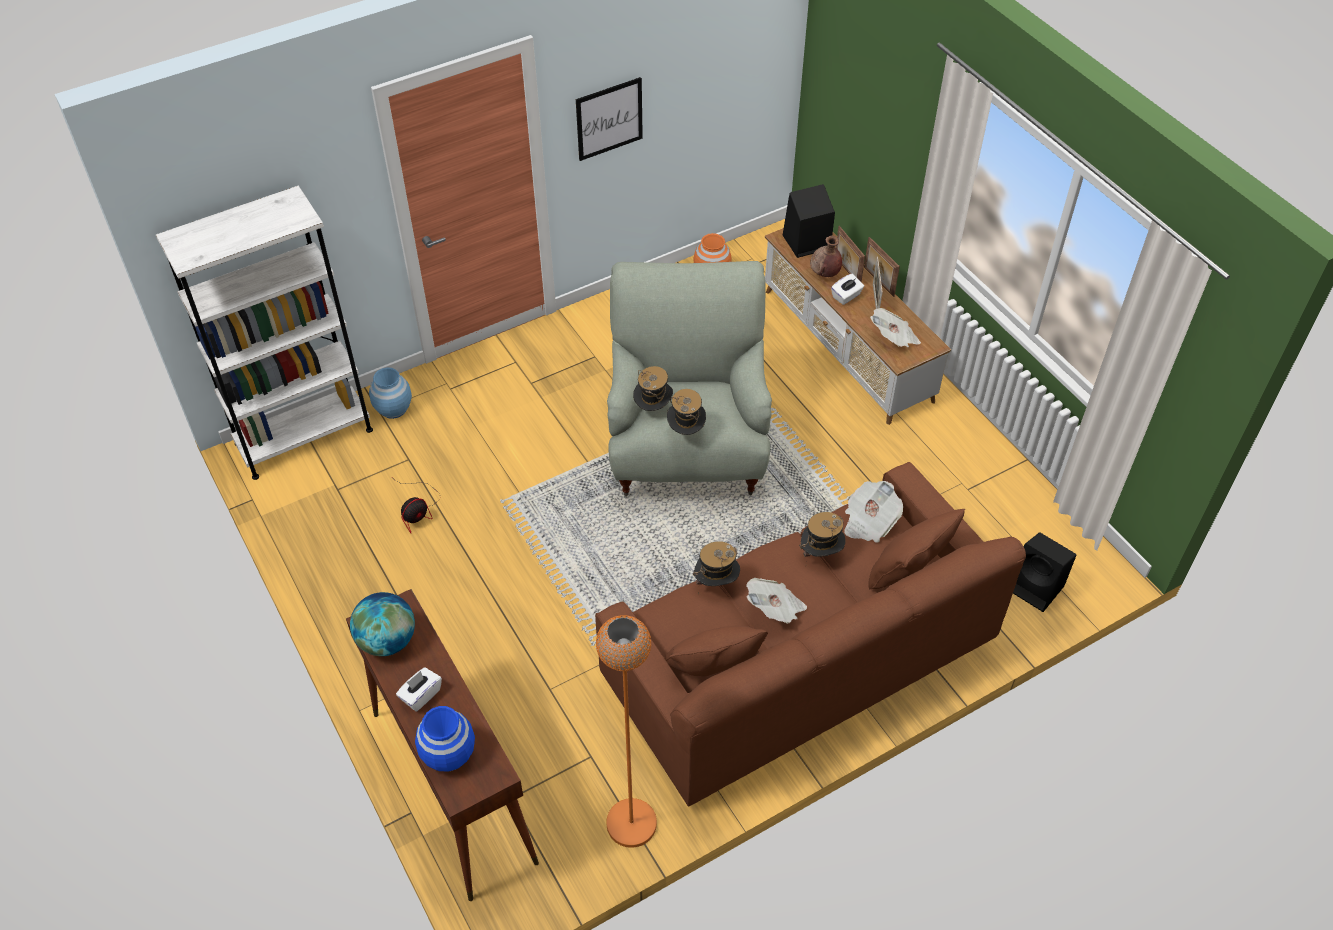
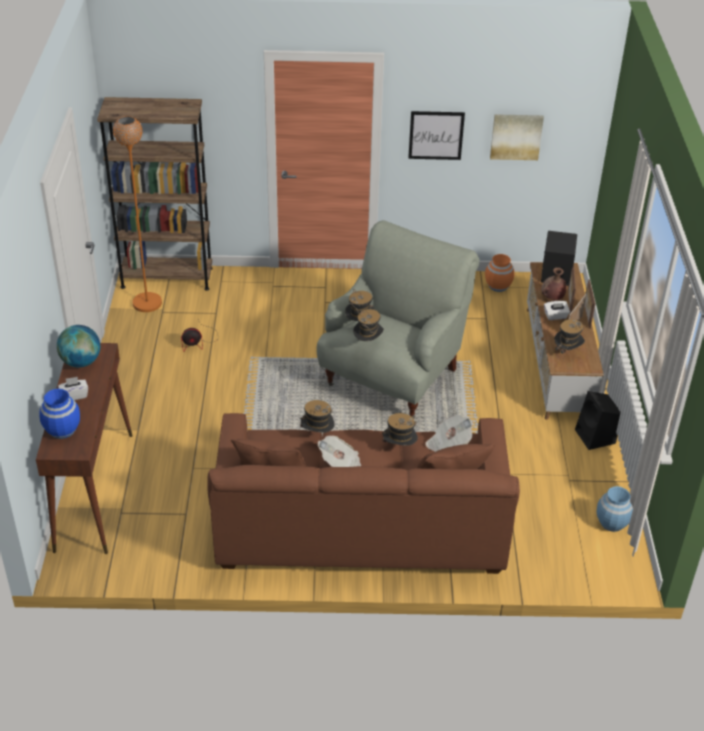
camera: 30 degrees right, 10 degrees down
white bookcase [156,185,373,480] -> brown bookcase [97,97,213,291]
blue vase [369,367,412,419] -> blue vase moved to [597,486,633,532]
orange floor lamp [596,615,657,848] -> orange floor lamp moved to [113,116,162,312]
newspaper [870,308,921,347] -> hat [554,319,585,360]
black speaker [1013,532,1076,612] -> black speaker moved to [575,391,621,450]
none -> picture [490,114,544,160]

